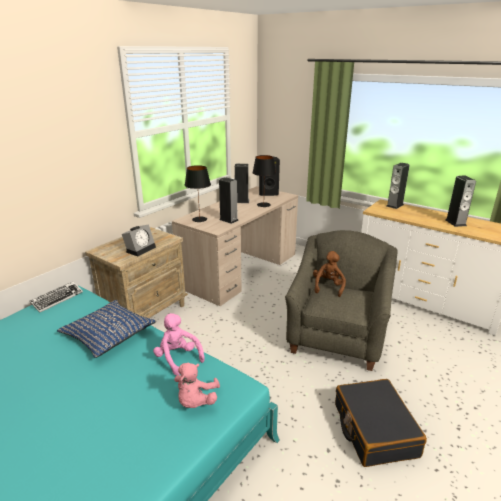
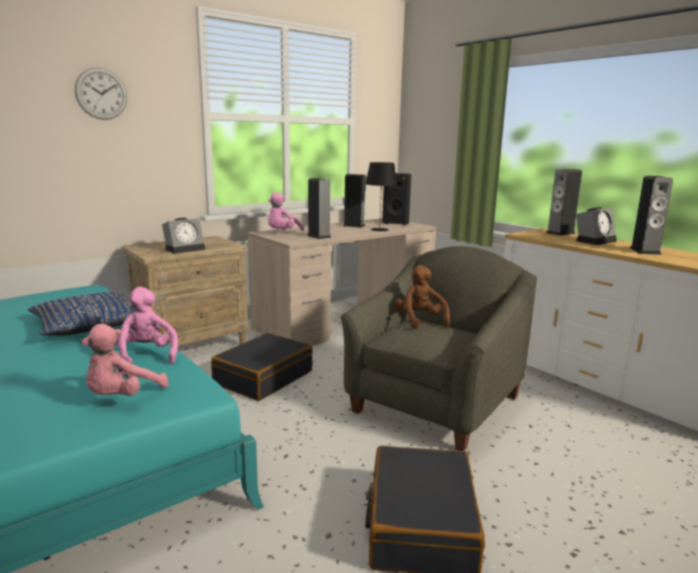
camera: 15 degrees right, 10 degrees down
keyboard [29,282,83,313] -> none
black table lamp [185,165,211,222] -> pink plush toy [268,192,304,231]
brown plush toy [313,251,346,297] -> brown plush toy turned 45 degrees counterclockwise [395,265,450,329]
none -> wall clock [75,68,127,120]
none -> black suitcase [211,333,313,401]
none -> alarm clock [576,207,617,245]

